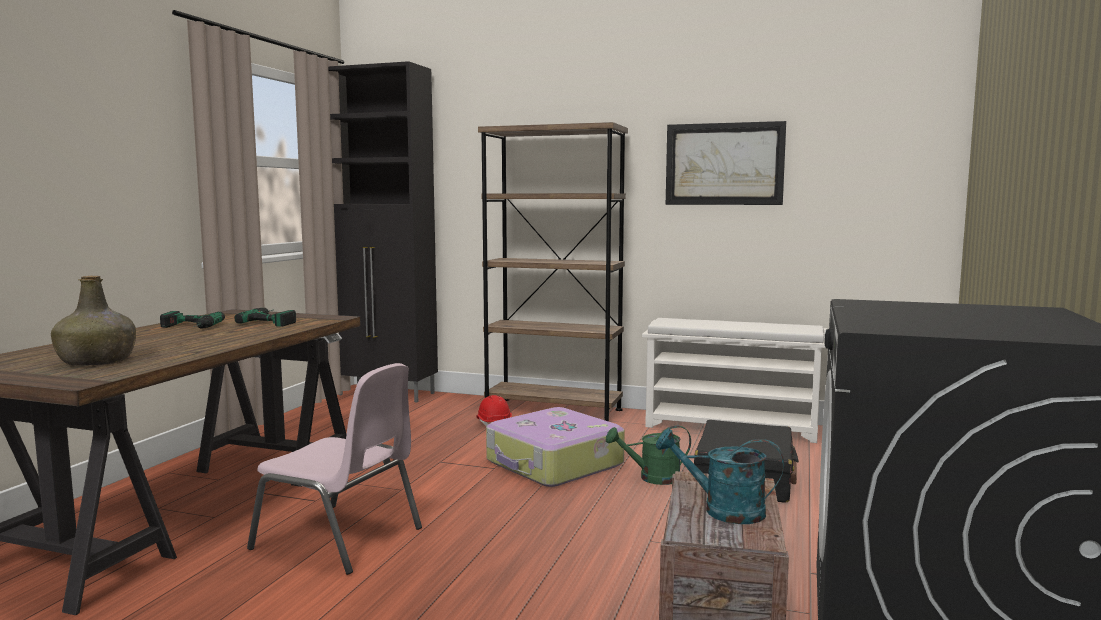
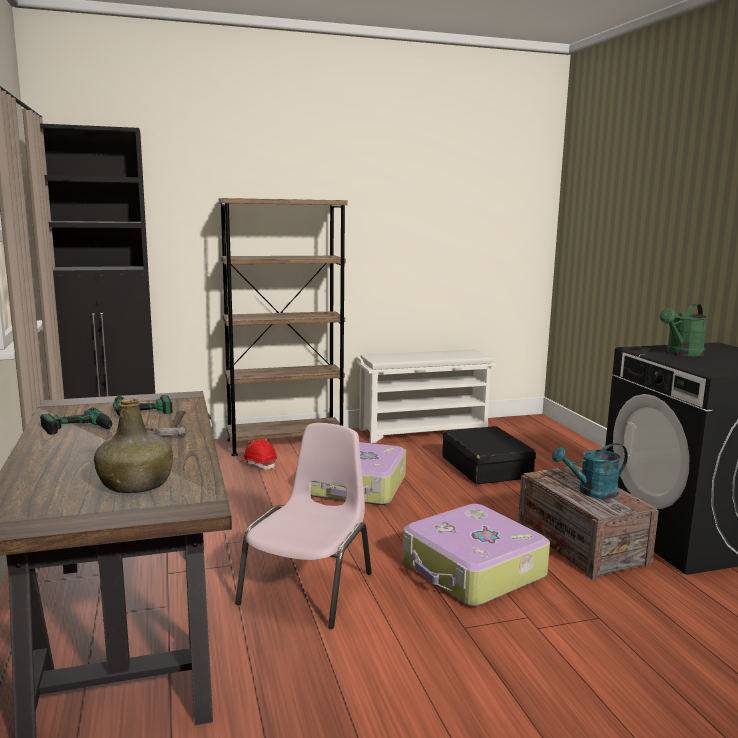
camera: 35 degrees left, 5 degrees up
pink chair [247,363,422,575] -> pink chair turned 60 degrees counterclockwise [235,423,372,629]
green watering can [606,426,691,485] -> green watering can moved to [659,304,708,356]
picture [666,121,786,205] -> none
none -> hammer [146,410,187,437]
none -> suitcase [402,504,550,606]

